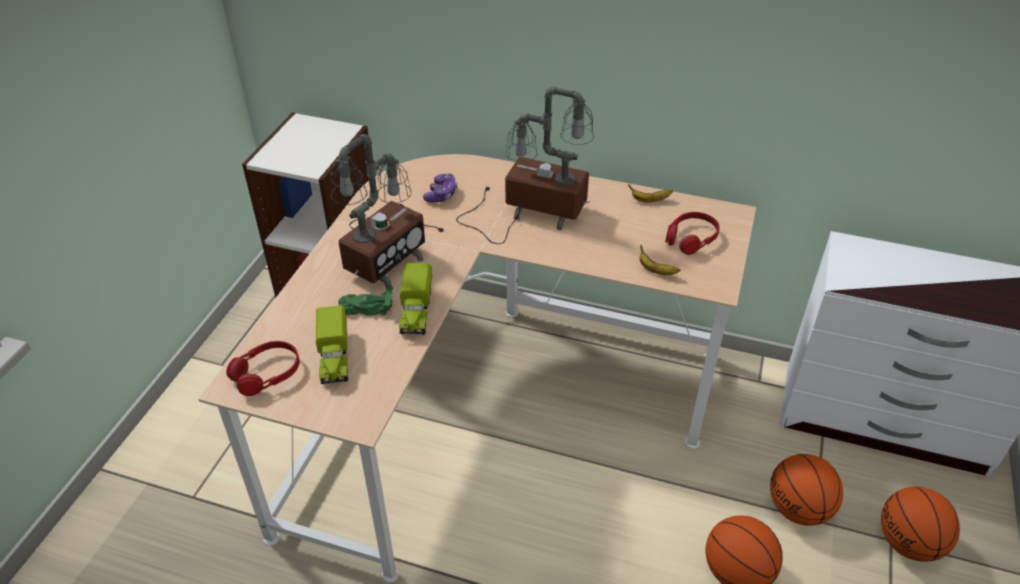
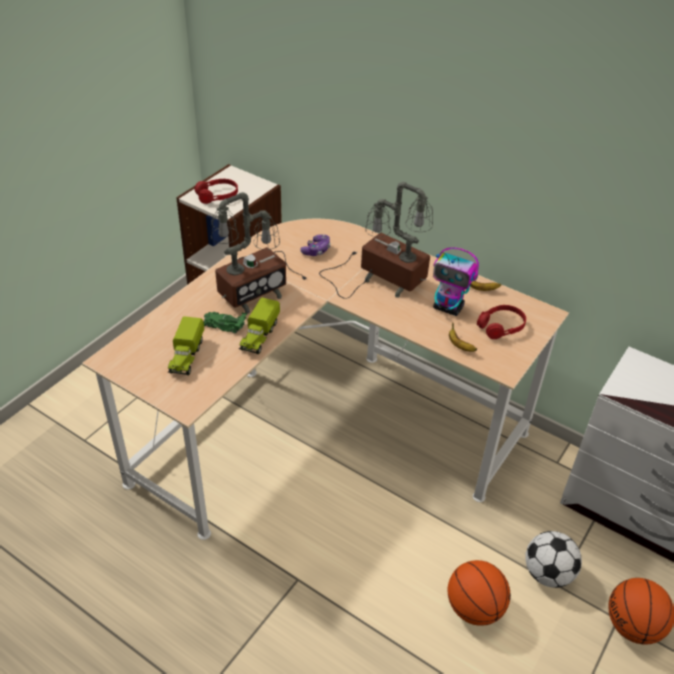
camera: 15 degrees right, 0 degrees up
red headphones [226,341,299,396] -> red headphones moved to [195,179,238,204]
basketball [770,454,843,526] -> football [525,531,582,588]
none -> toy robot [433,248,479,316]

